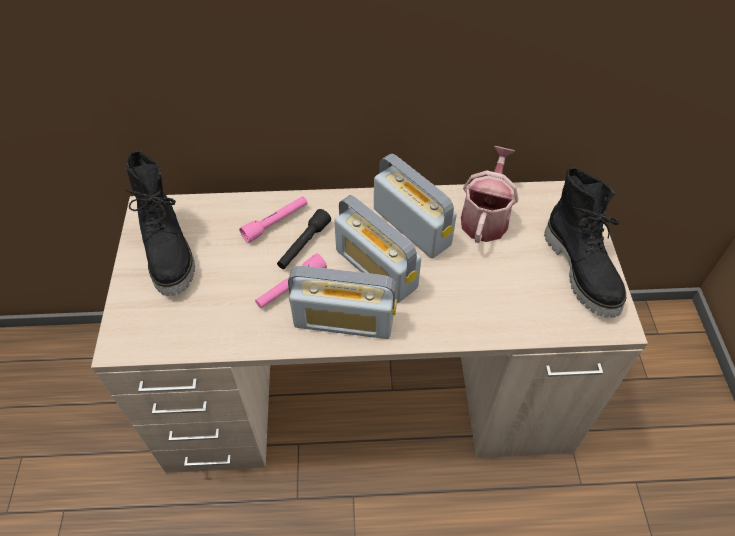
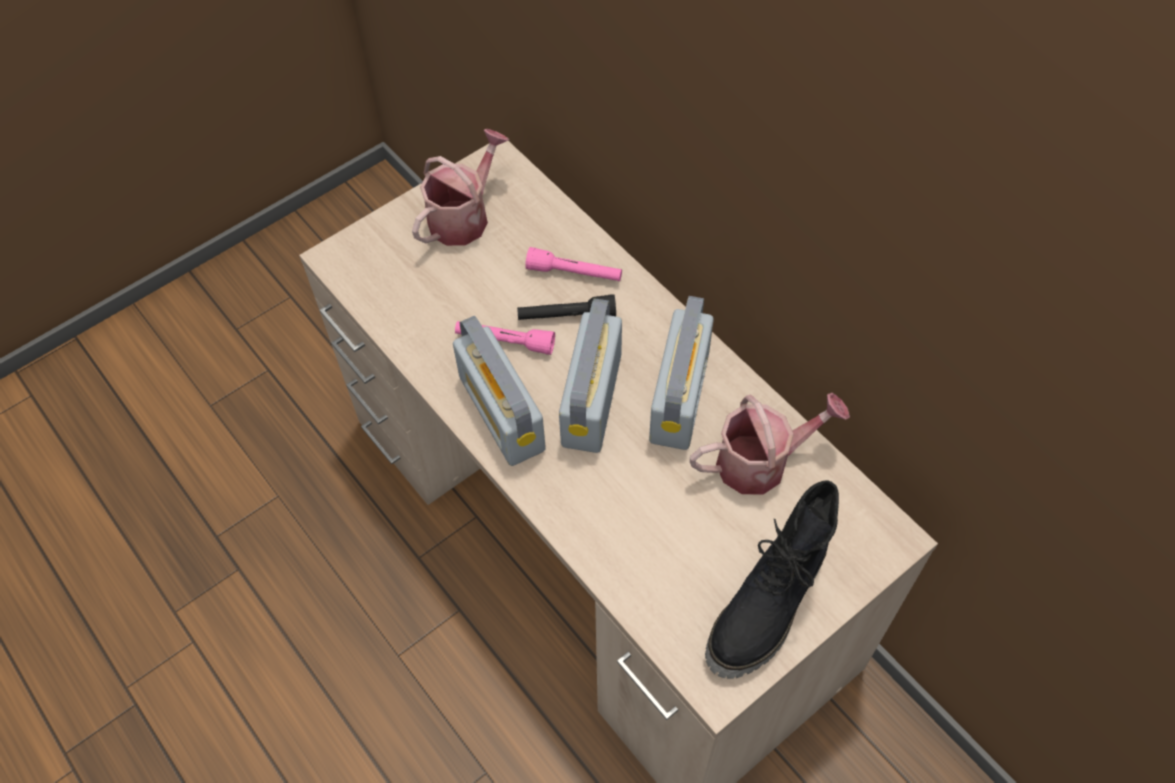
camera: 55 degrees right, 5 degrees up
black boot [124,151,195,296] -> watering can [412,129,509,246]

